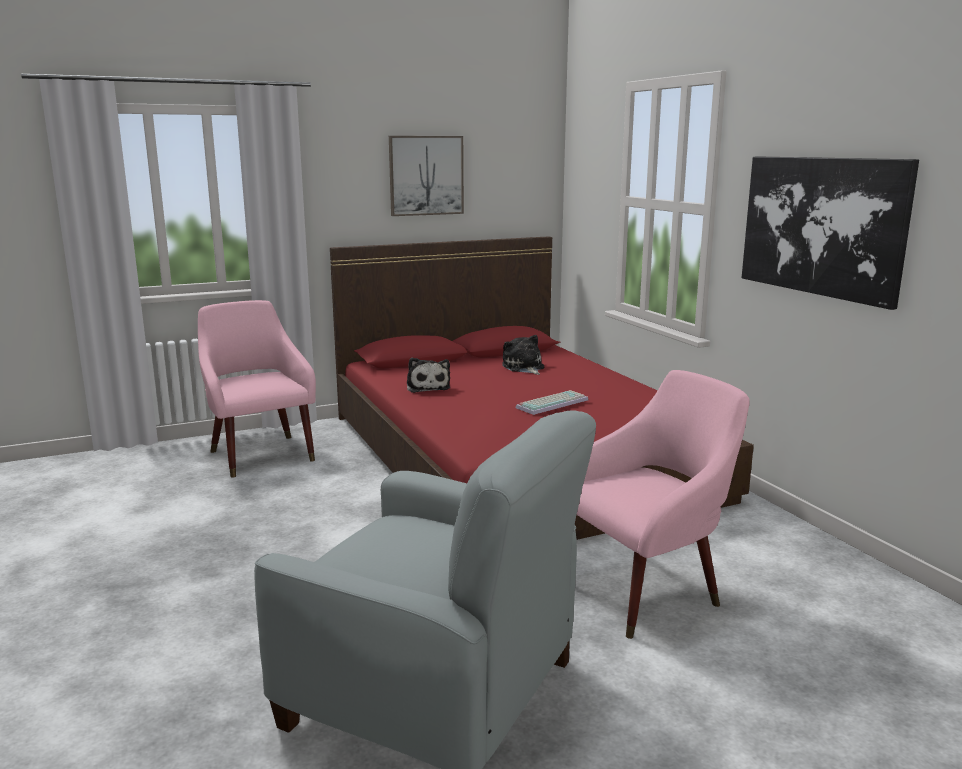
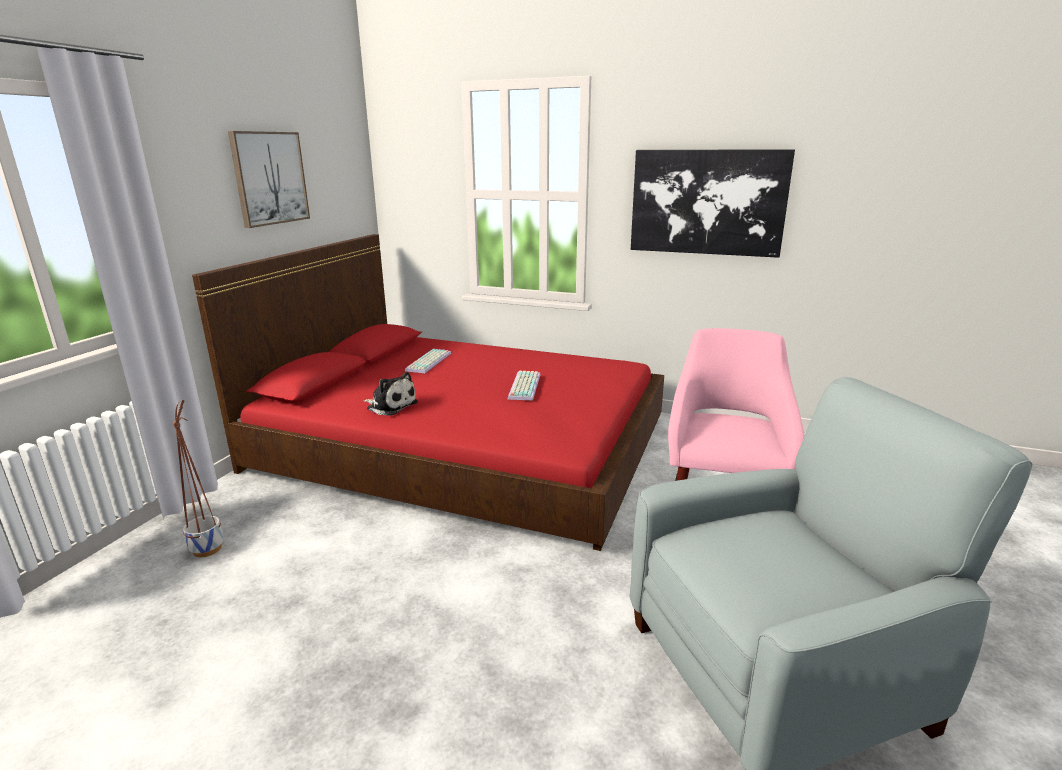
camera: 45 degrees left, 5 degrees up
pink armchair [198,300,316,478] -> planter [173,400,223,557]
plush toy [502,335,544,375] -> keyboard [405,349,451,373]

